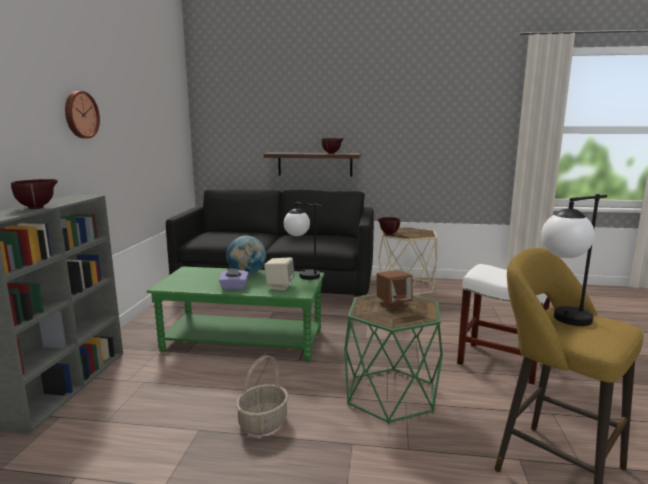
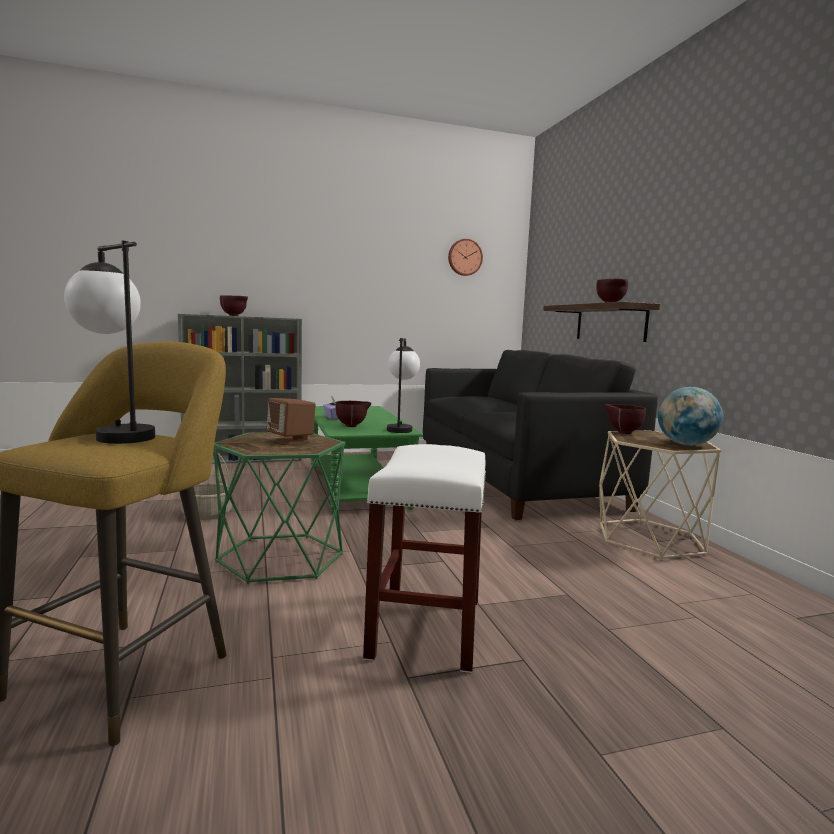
camera: 65 degrees right, 5 degrees down
wall clock [65,91,100,139] -> wall clock moved to [448,239,483,276]
globe [226,236,266,275] -> globe moved to [658,387,723,446]
beige speaker [264,258,295,291] -> brown bowl [336,401,371,427]

